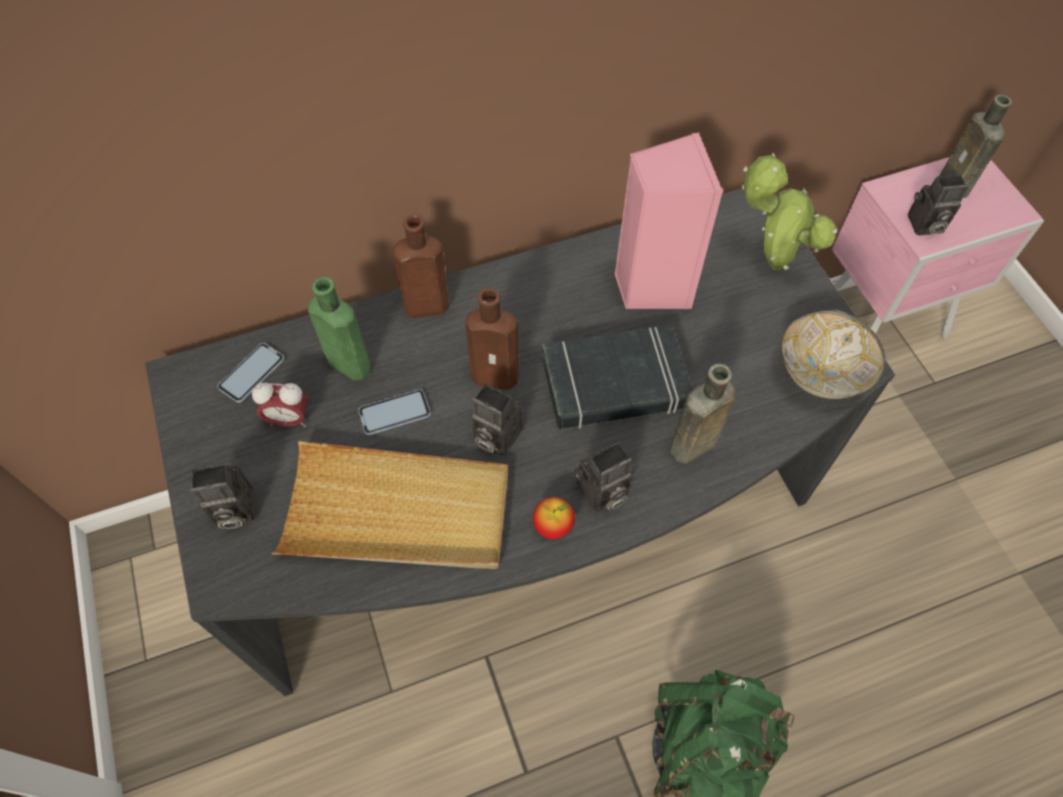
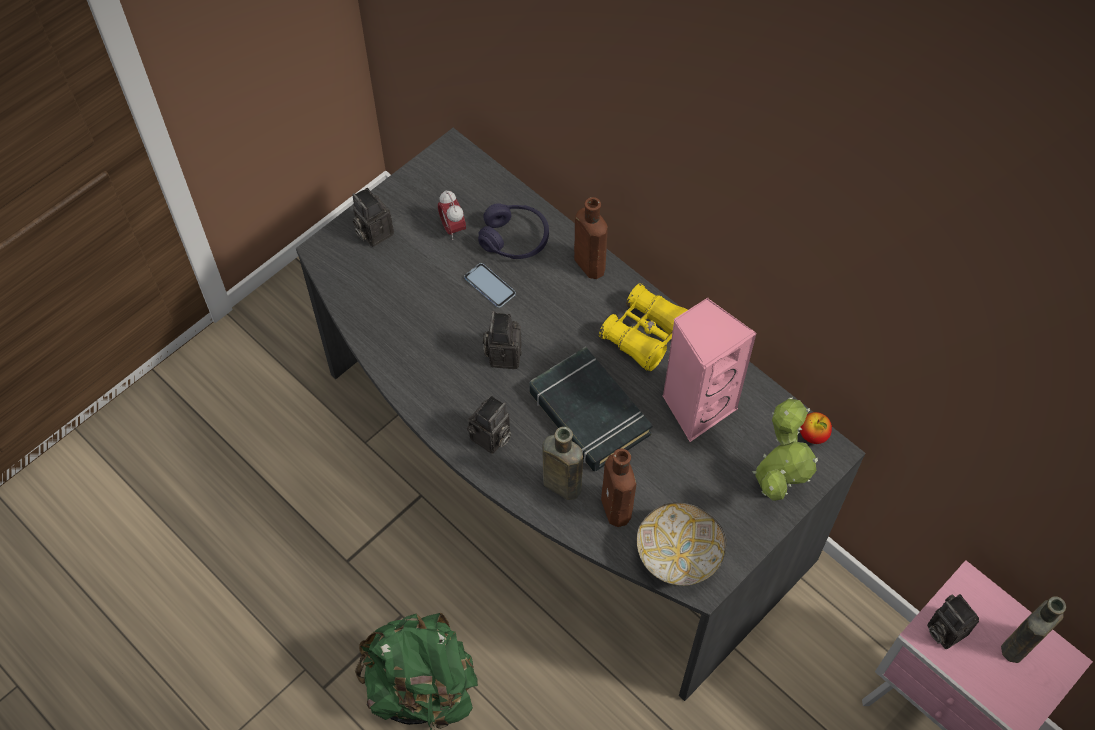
camera: 65 degrees right, 0 degrees up
phone [218,343,284,403] -> none
beige tray [272,441,508,569] -> none
green bottle [308,277,370,381] -> purple headphones [478,203,549,259]
brown bottle [465,288,519,390] -> brown bottle moved to [601,449,636,527]
apple [533,497,575,539] -> apple moved to [800,412,832,444]
camera [575,442,633,513] -> camera turned 90 degrees counterclockwise [467,395,511,454]
none -> yellow binoculars [599,283,687,371]

